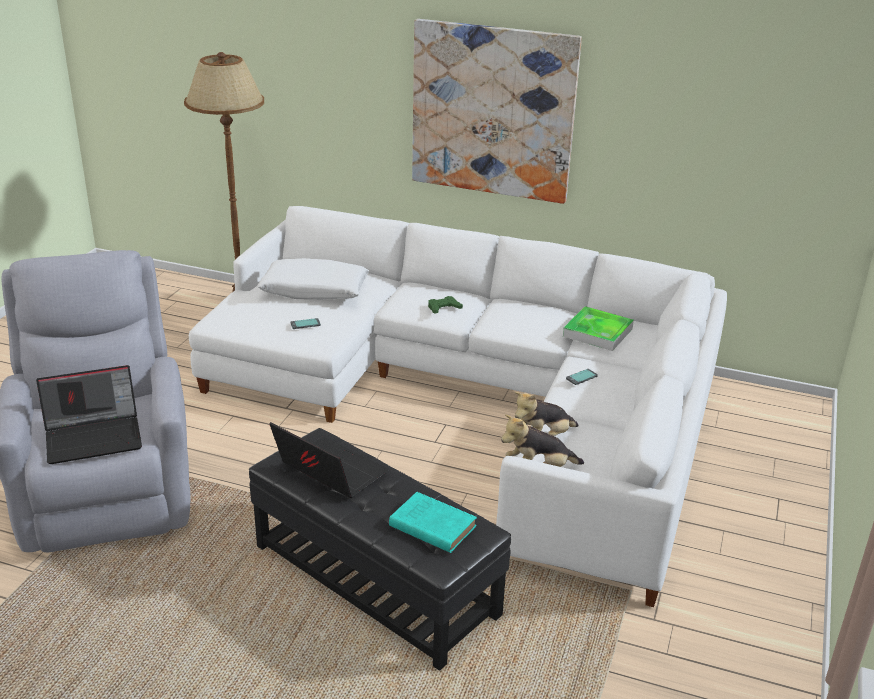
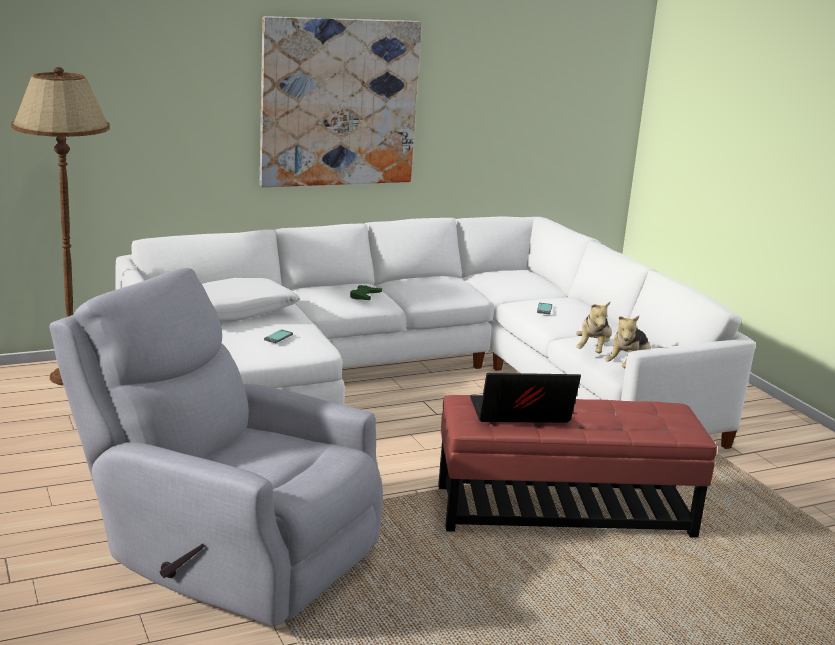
camera: 45 degrees left, 10 degrees down
laptop [36,365,142,464] -> none
black ottoman [249,428,511,671] -> red ottoman [438,395,717,538]
turquoise book [389,492,477,553] -> none
tray [563,306,634,351] -> none

